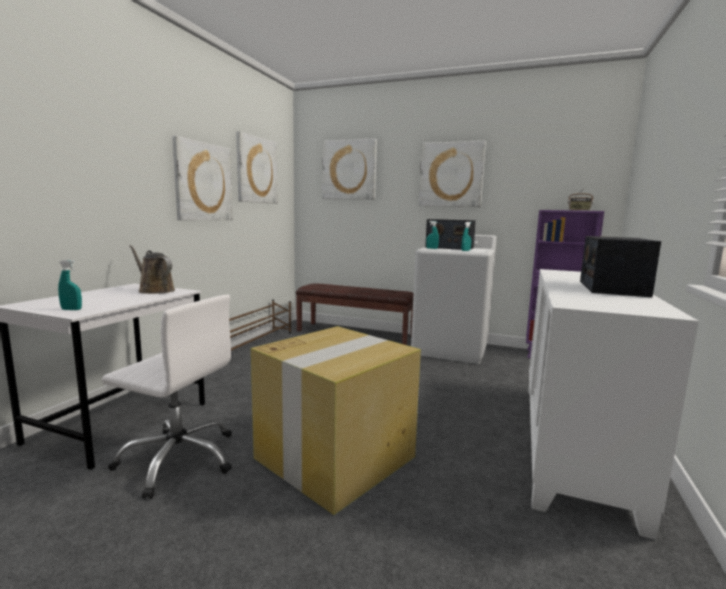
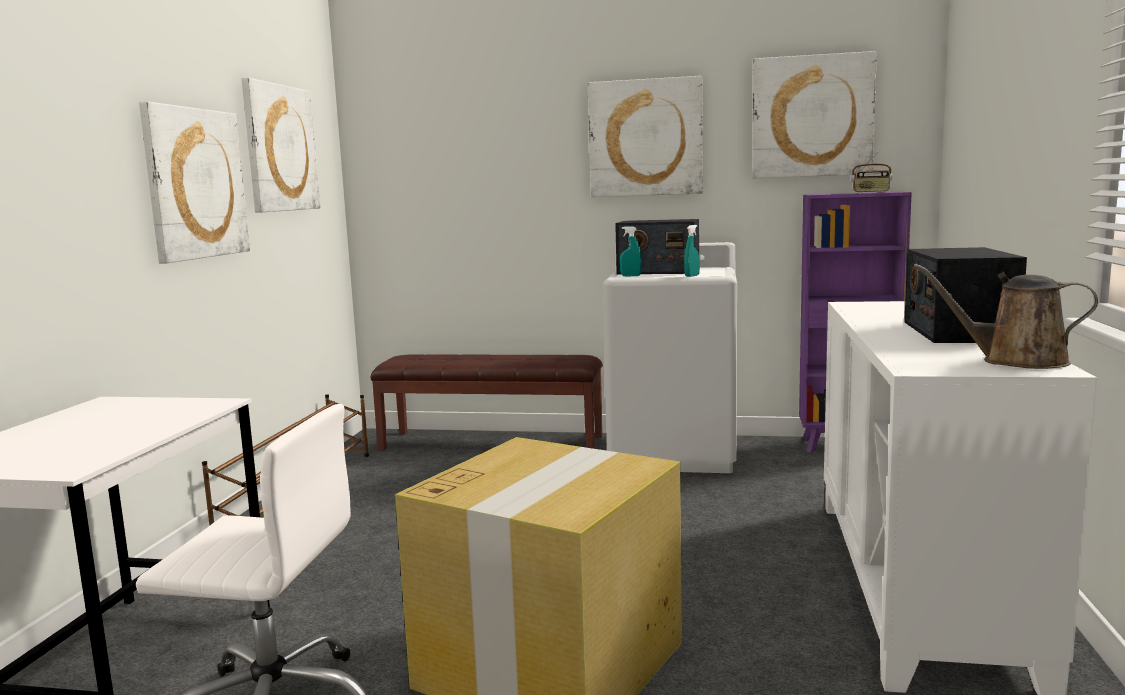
camera: 10 degrees left, 0 degrees up
turquoise spray bottle [58,260,82,310] -> none
brown watering can [129,245,175,294] -> brown watering can moved to [914,264,1098,369]
picture [322,138,377,200] -> picture moved to [752,51,877,178]

